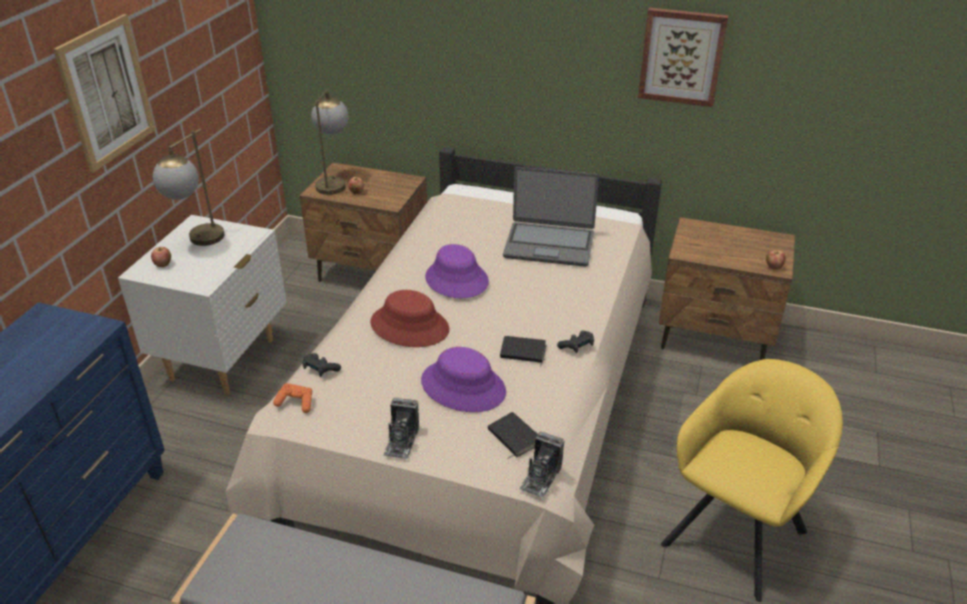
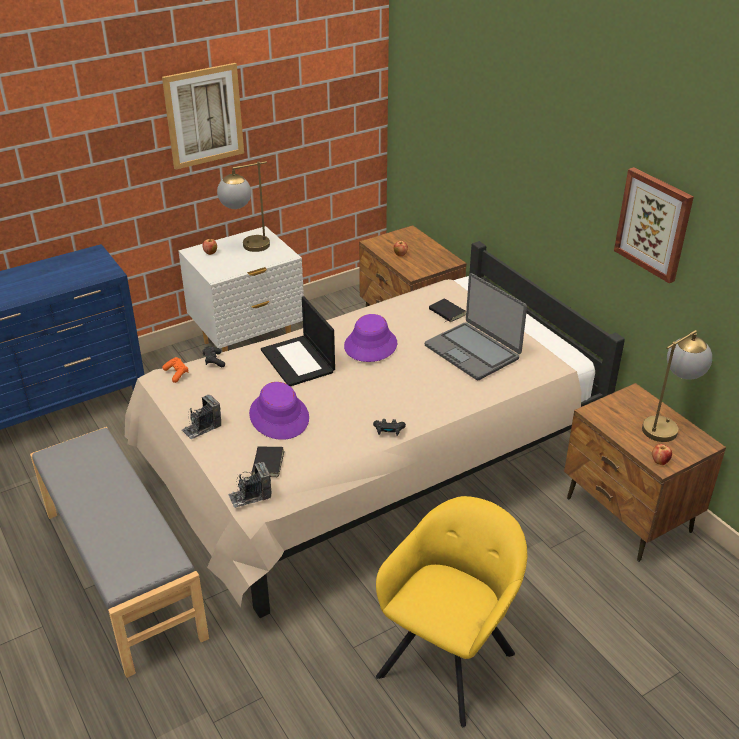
camera: 40 degrees right, 0 degrees up
table lamp [311,89,349,195] -> table lamp moved to [642,330,712,442]
red hat [370,290,449,347] -> laptop [261,296,335,386]
black book [500,336,547,366] -> black book moved to [429,299,466,322]
yellow armchair [661,359,843,602] -> yellow armchair turned 45 degrees counterclockwise [376,496,527,728]

